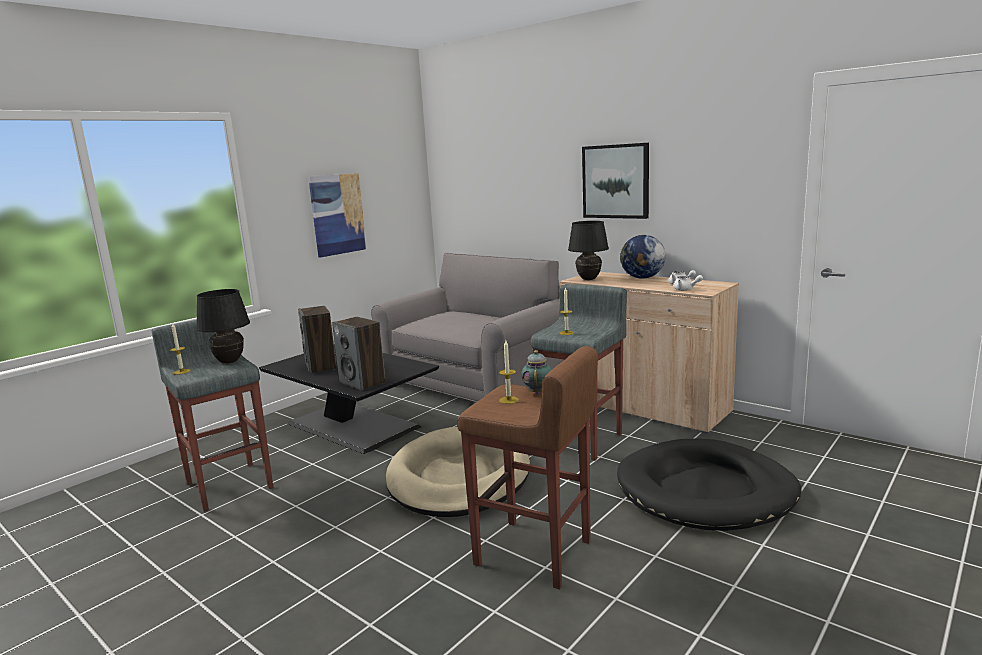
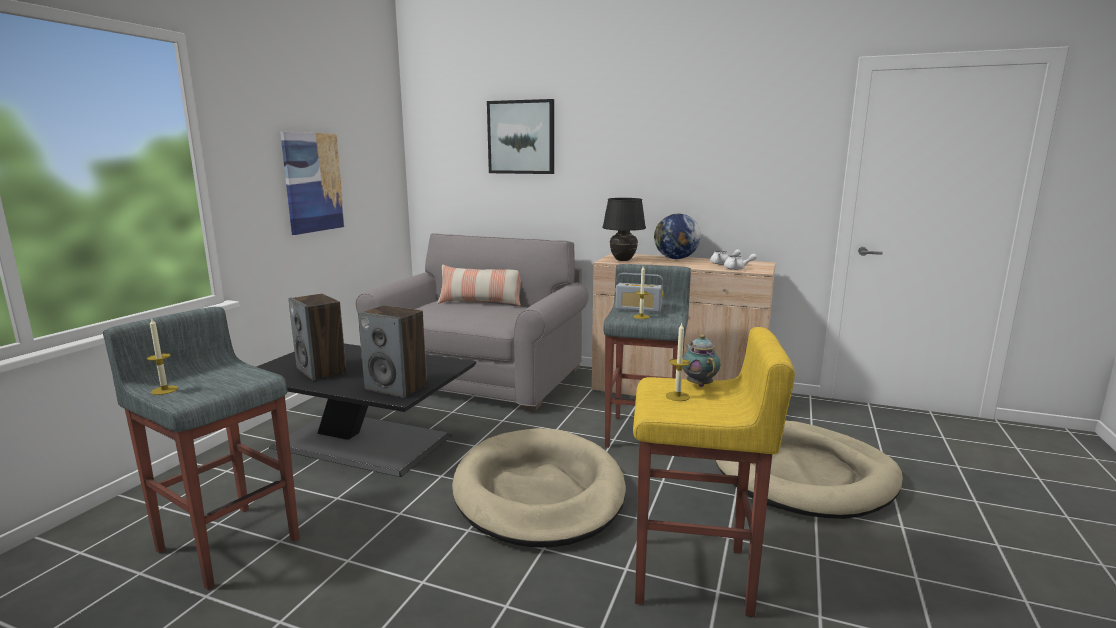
camera: 20 degrees left, 0 degrees up
black table lamp [196,289,250,363] -> none
brown stool [457,346,598,589] -> yellow stool [633,327,795,617]
picture [582,143,649,219] -> picture moved to [487,99,554,174]
black dog bed [617,438,801,531] -> beige dog bed [715,421,903,519]
none -> pillow [437,265,521,306]
none -> radio [615,273,663,312]

